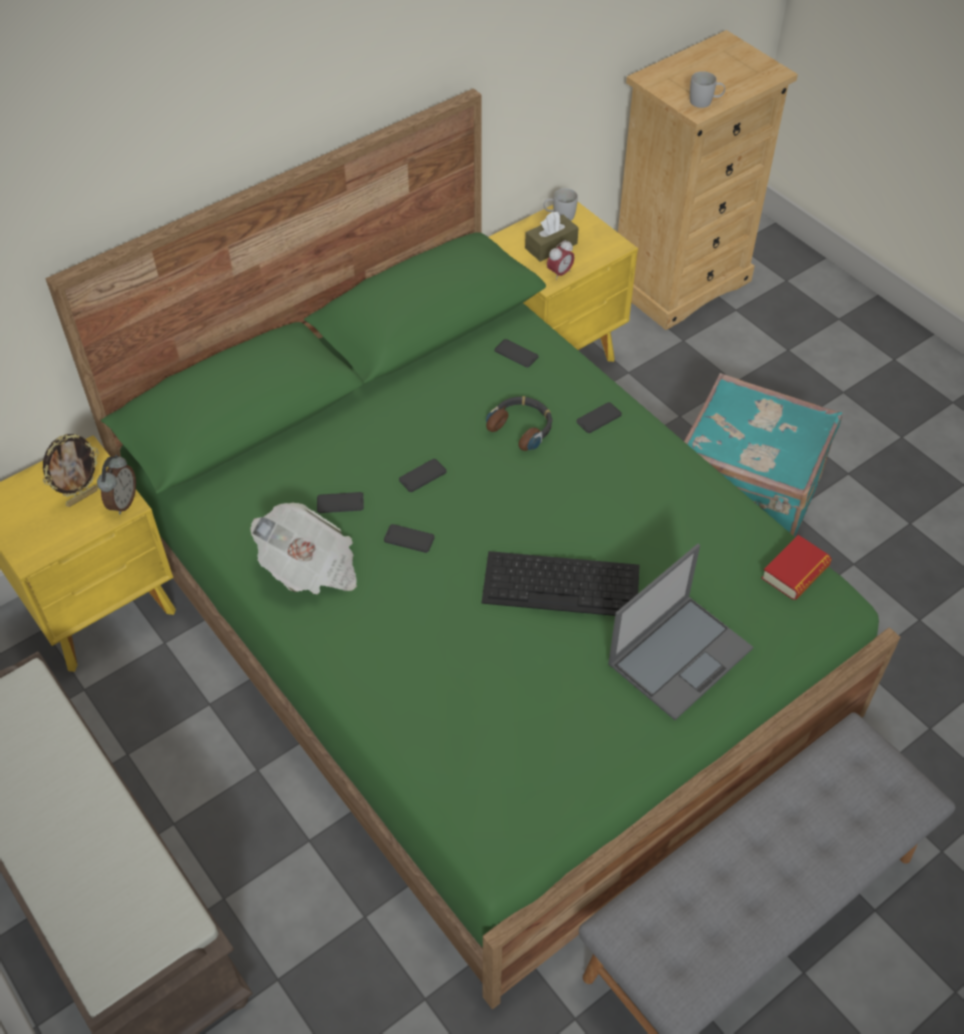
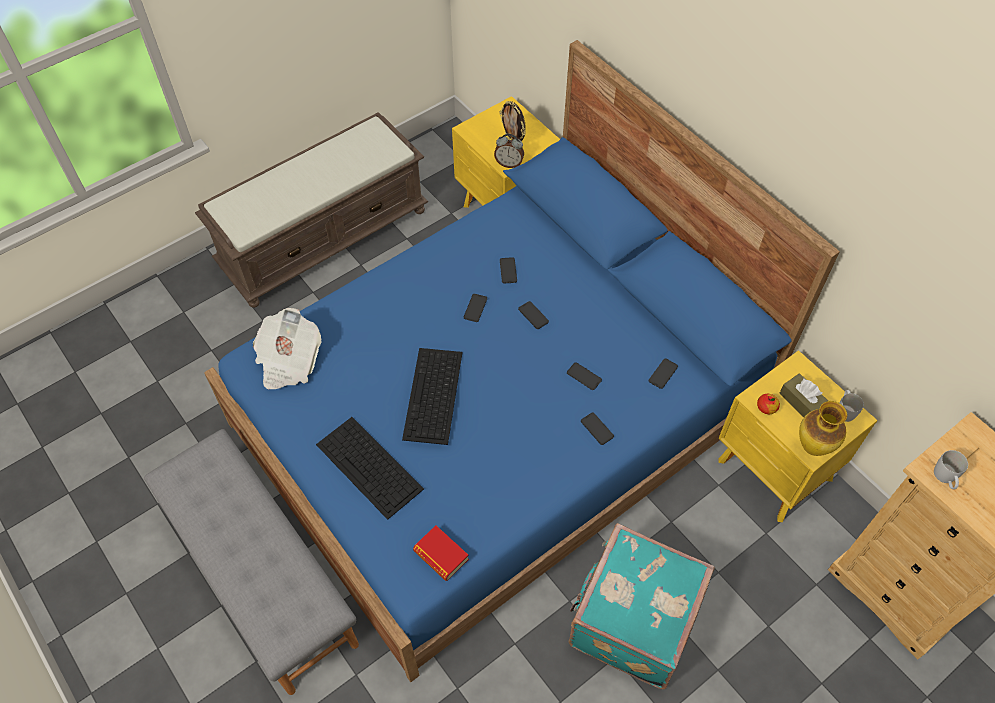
camera: 90 degrees right, 5 degrees up
green bed [46,89,900,1009] -> blue bed [204,40,840,682]
newspaper [250,503,357,595] -> newspaper moved to [253,308,321,390]
headphones [486,396,552,451] -> phone [567,362,602,390]
alarm clock [547,240,575,281] -> apple [757,394,780,414]
laptop [608,544,753,720] -> keyboard [316,417,424,520]
none -> vase [799,401,847,456]

